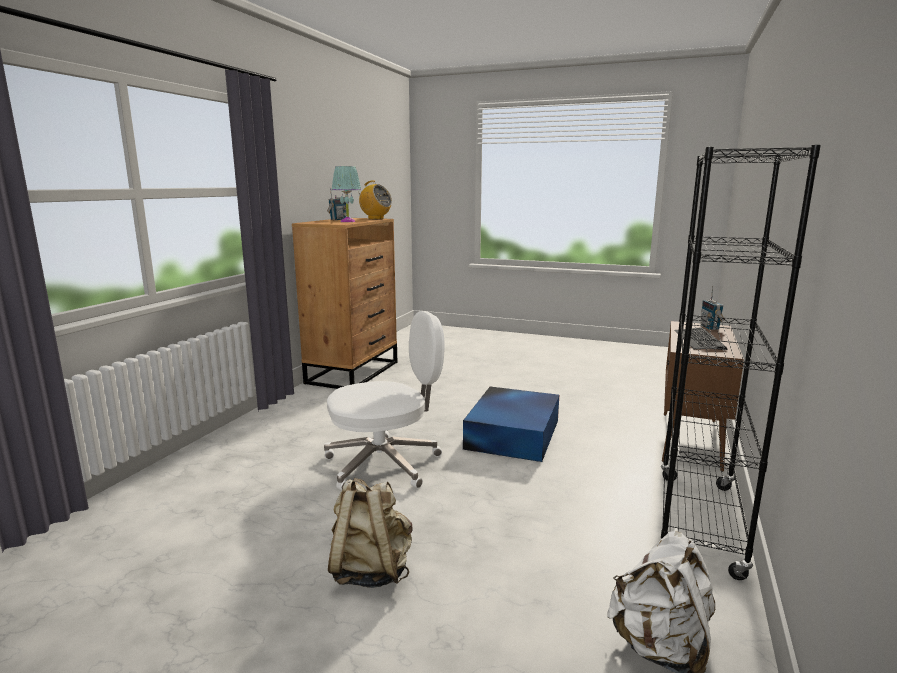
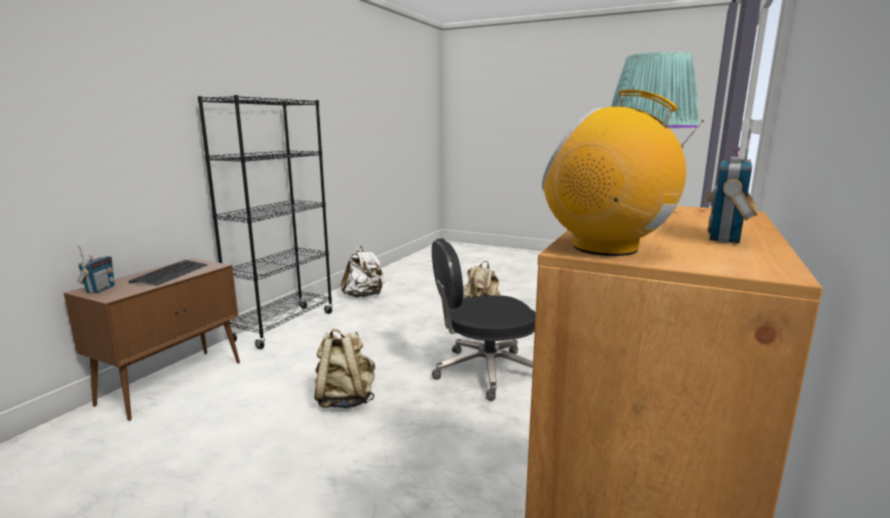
camera: 175 degrees left, 0 degrees up
white office chair [324,311,445,490] -> black office chair [432,238,536,401]
blue storage box [463,387,559,462] -> beige backpack [314,329,375,408]

